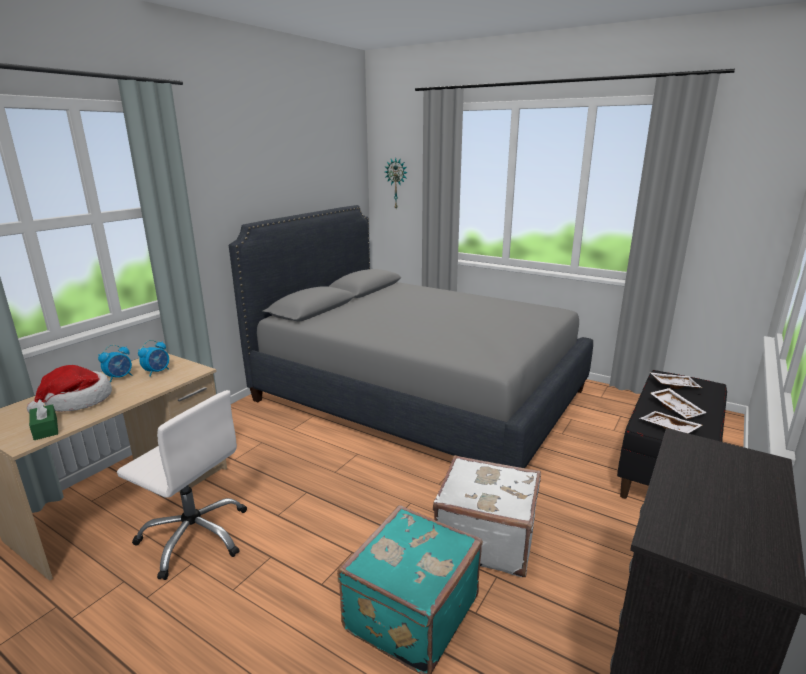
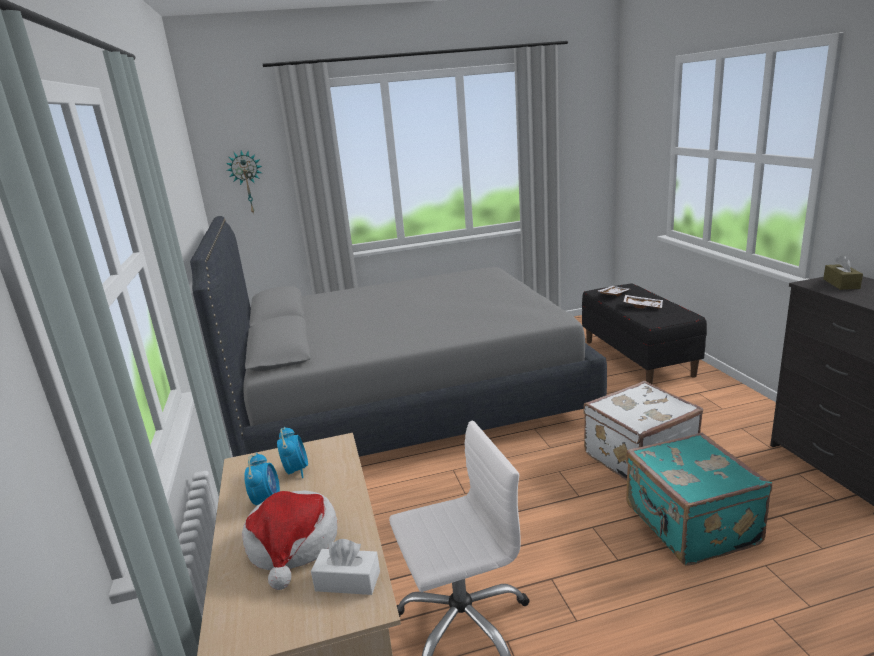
camera: 45 degrees left, 0 degrees up
green tissue box [29,399,58,440] -> white tissue box [311,539,380,595]
white tray [640,411,702,433] -> none
none -> brown tissue box [823,255,863,290]

